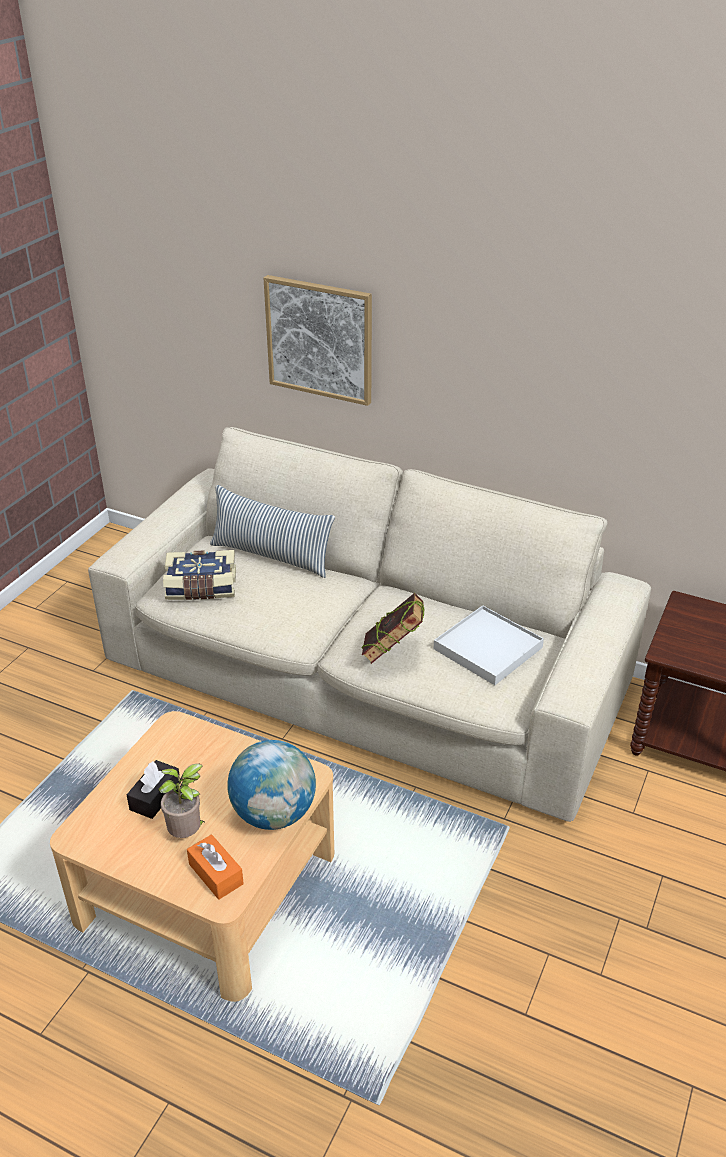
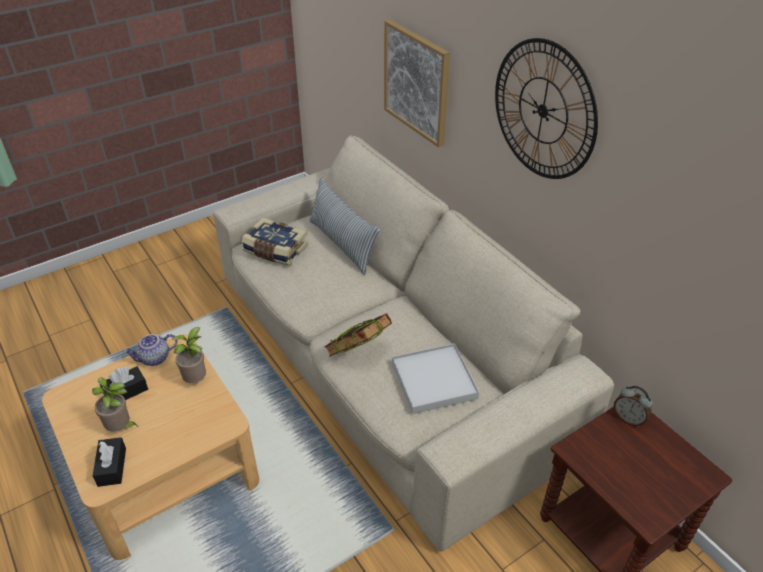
camera: 30 degrees right, 5 degrees up
orange tissue box [187,834,244,900] -> black tissue box [93,437,126,487]
globe [227,740,316,830] -> none
none -> teapot [124,334,177,366]
none -> potted plant [172,327,206,383]
none -> wall clock [495,38,598,179]
none -> alarm clock [613,386,653,427]

